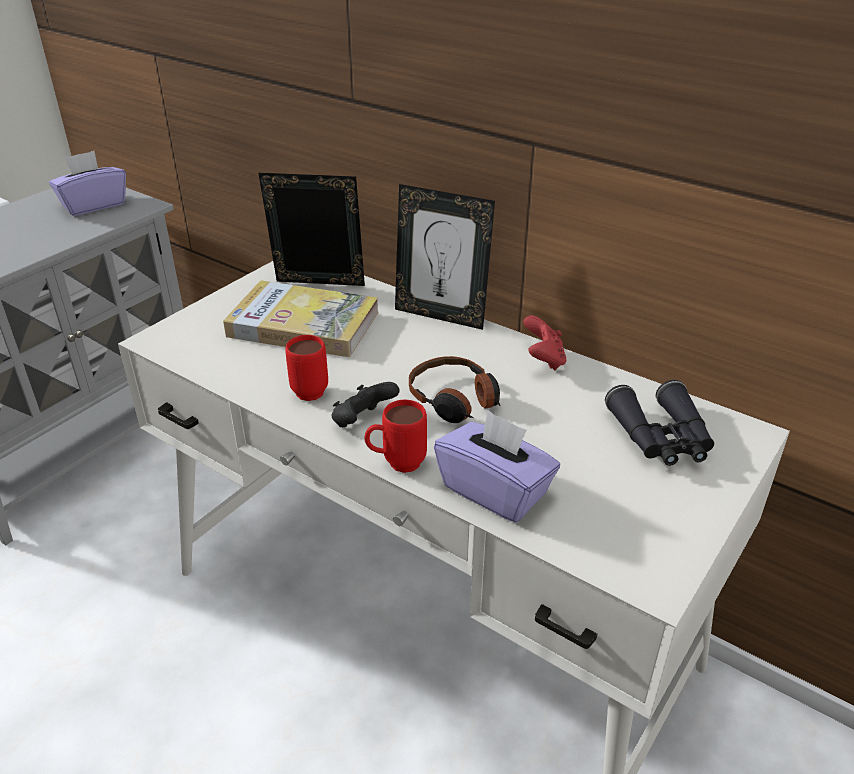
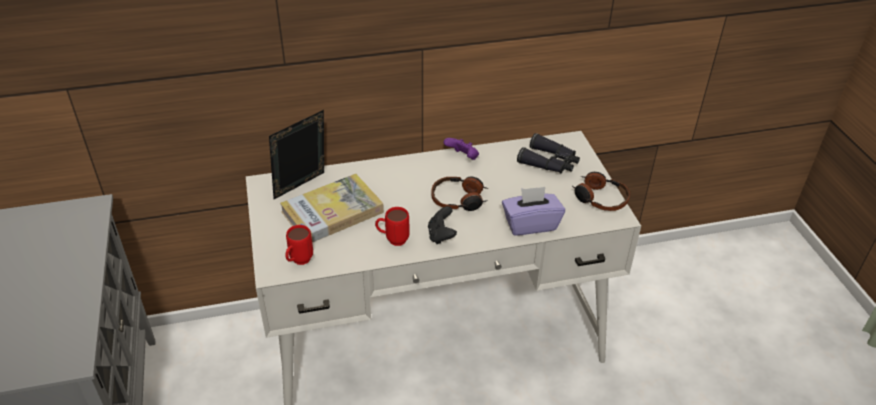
camera: 50 degrees left, 5 degrees up
purple tissue box [49,151,126,216] -> none
red mug [364,400,427,473] -> red mug moved to [285,225,313,265]
picture frame [395,184,495,330] -> none
red game controller [523,315,566,371] -> purple game controller [444,138,479,160]
none -> headphones [572,172,630,211]

